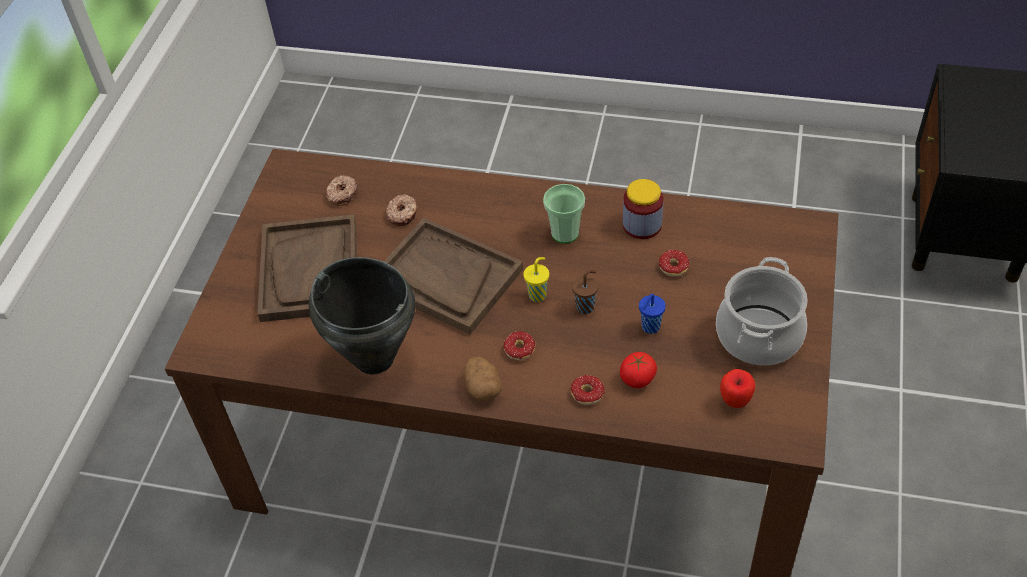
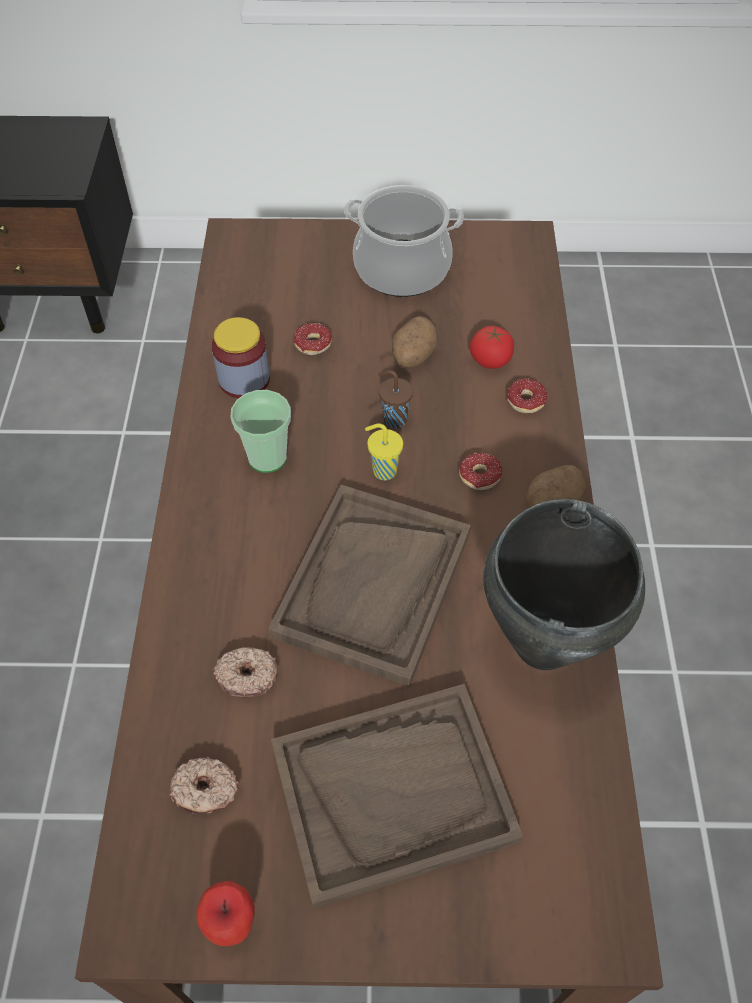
camera: 105 degrees left, 5 degrees up
blue cup [639,294,666,334] -> potato [392,316,438,367]
apple [720,369,755,408] -> apple moved to [197,881,255,946]

